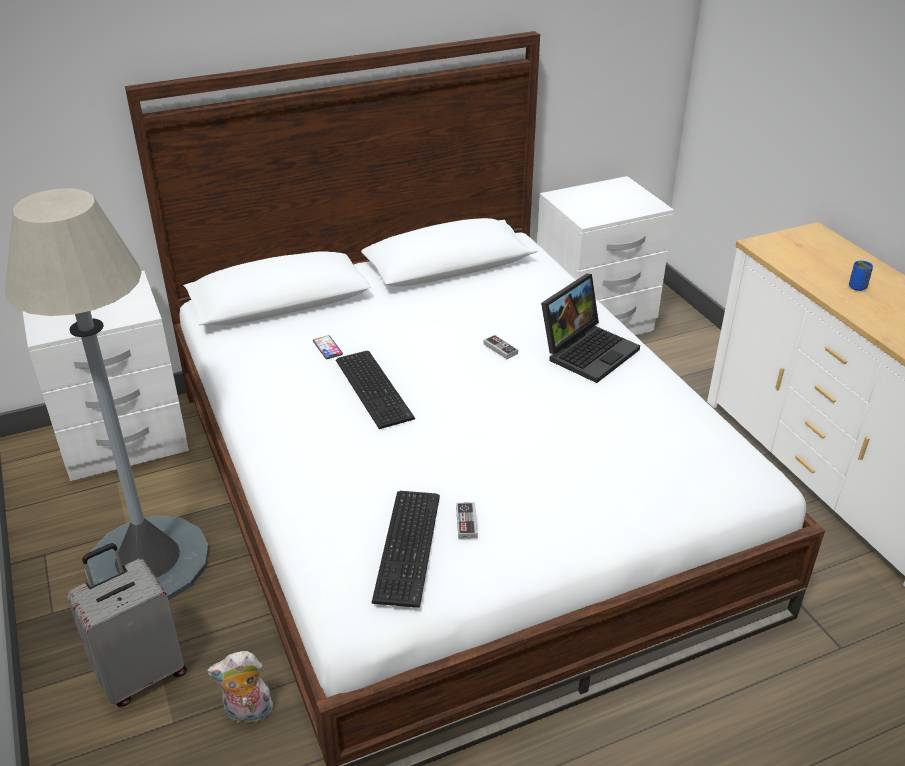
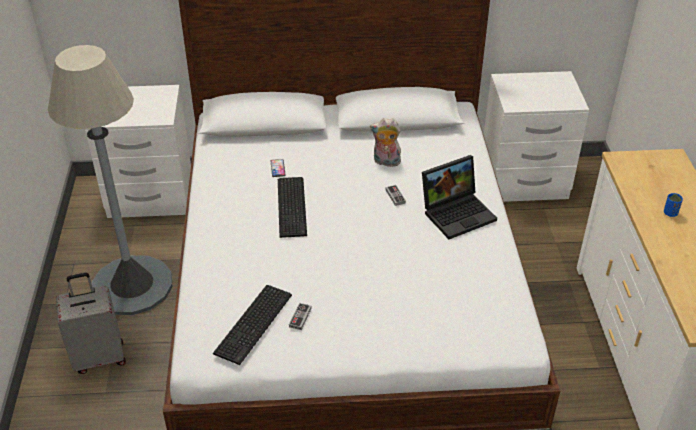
camera: 20 degrees right, 5 degrees up
plush toy [207,651,273,723] -> plush toy moved to [370,118,401,167]

